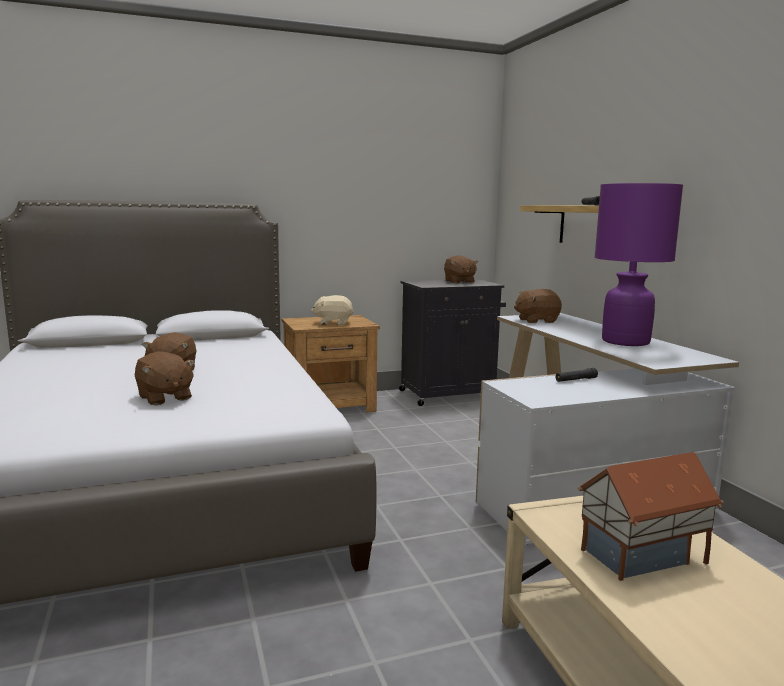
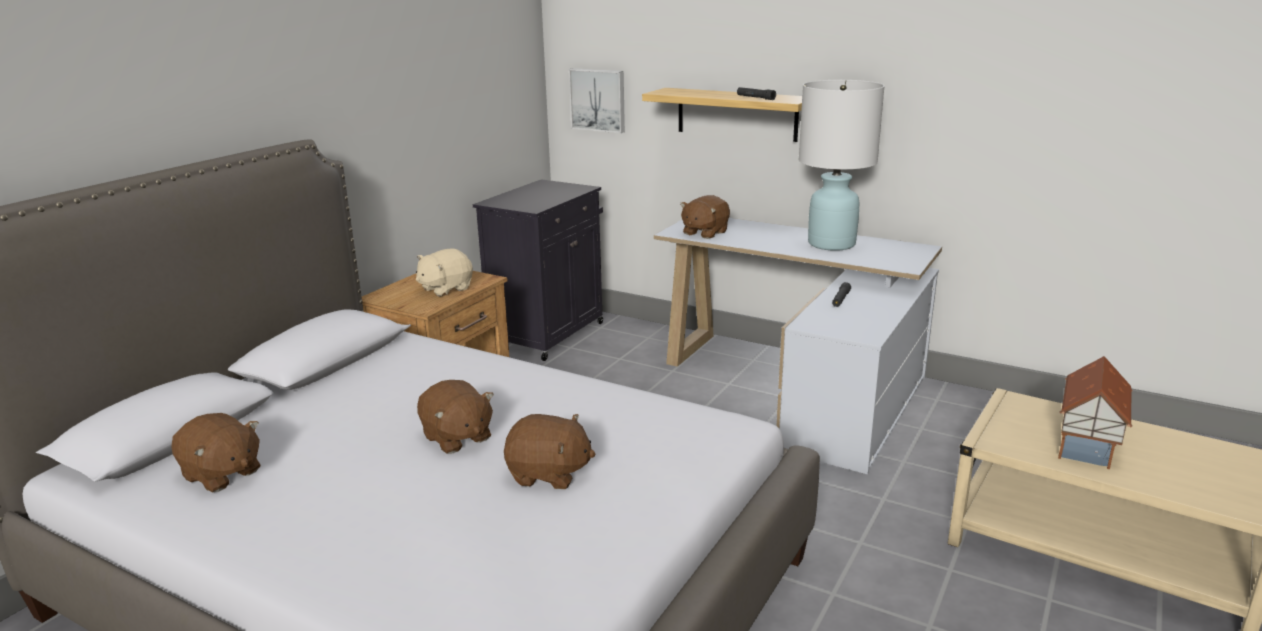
camera: 40 degrees left, 10 degrees up
brown plush toy [444,255,478,283] -> brown plush toy moved to [171,413,261,492]
purple table lamp [594,183,683,346] -> white table lamp [799,80,885,251]
none -> picture [569,68,625,133]

